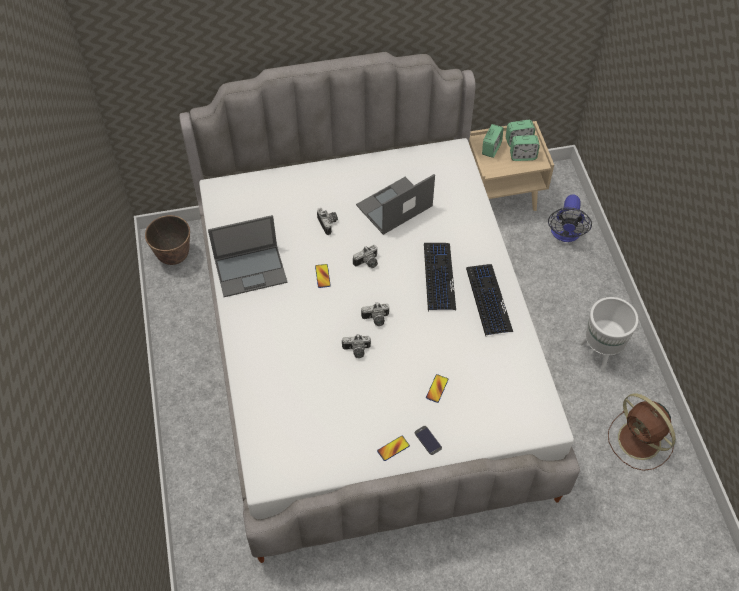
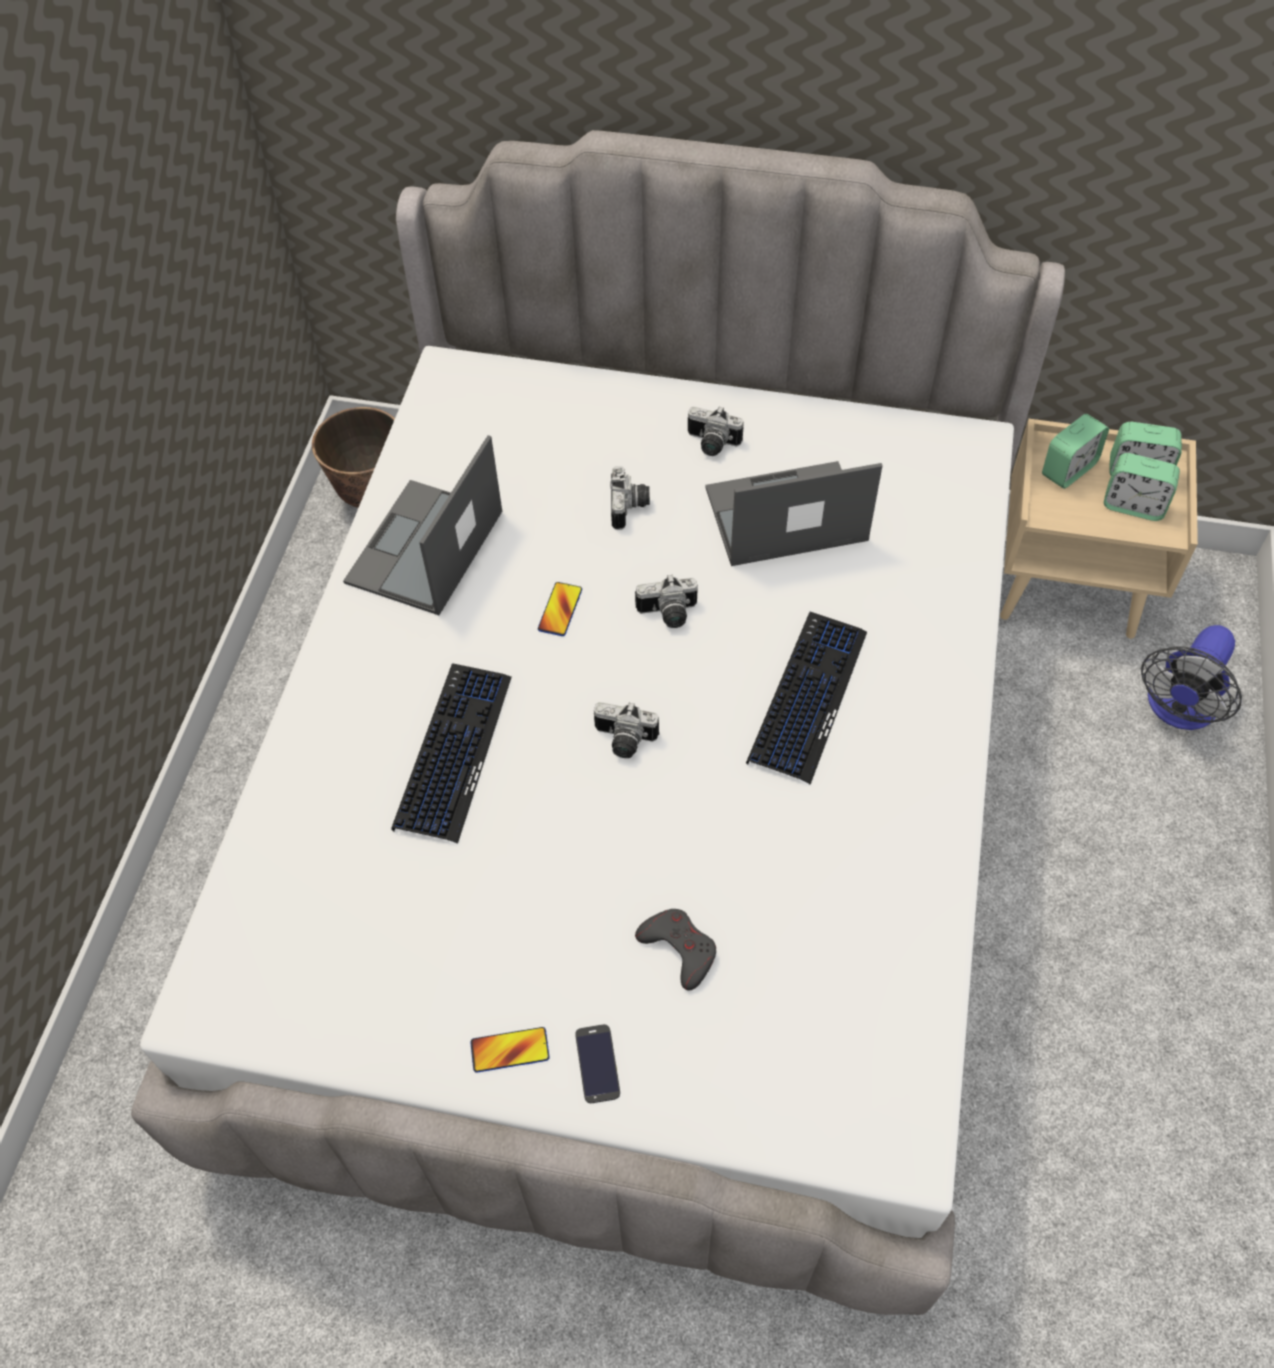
camera: 25 degrees right, 0 degrees up
laptop [208,215,288,297] -> laptop turned 105 degrees clockwise [343,435,502,615]
camera [342,334,371,358] -> camera moved to [688,406,744,456]
phone [426,374,448,403] -> grey game controller [635,909,716,990]
keyboard [466,264,513,336] -> keyboard moved to [391,663,511,844]
white planter [580,297,639,372] -> none
brown fan [608,393,676,471] -> none

